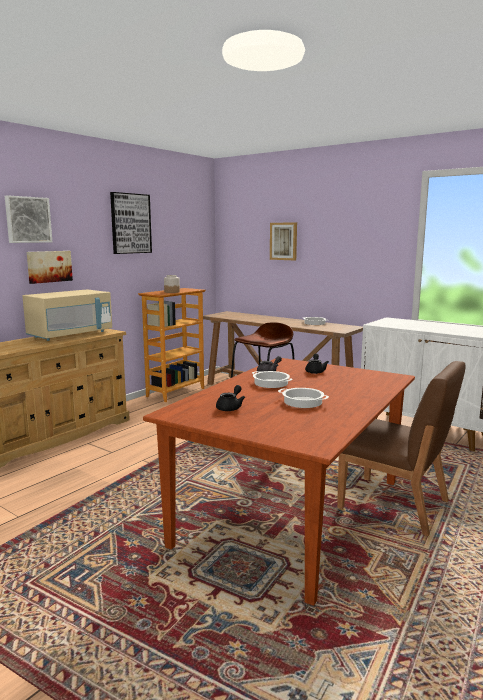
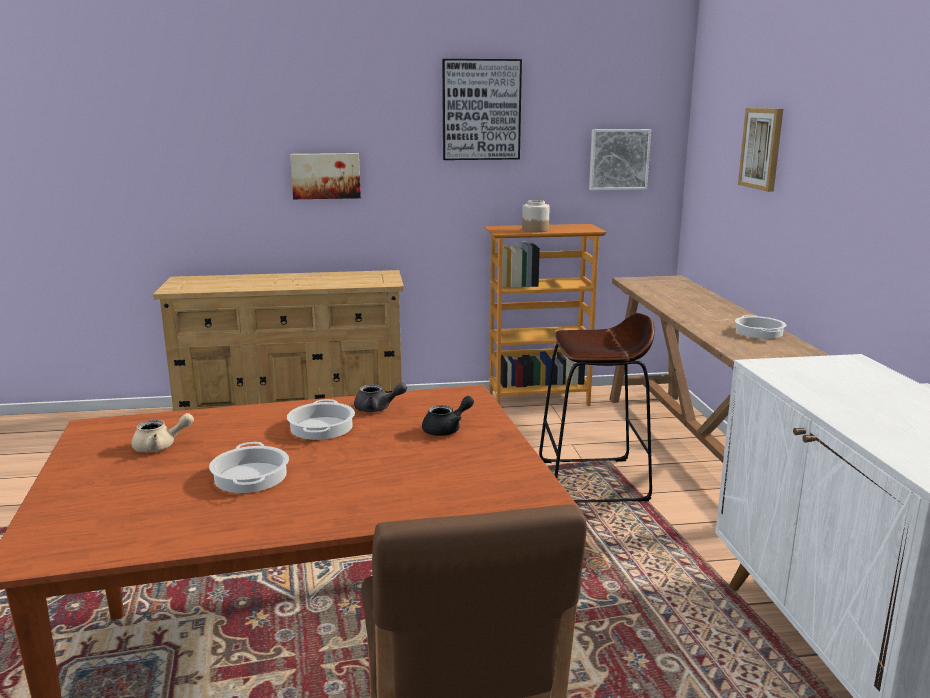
camera: 45 degrees right, 5 degrees up
picture [5,195,52,243] -> picture moved to [589,129,651,190]
beige microwave [22,289,112,341] -> none
black teapot [216,385,245,411] -> beige teapot [132,413,194,452]

